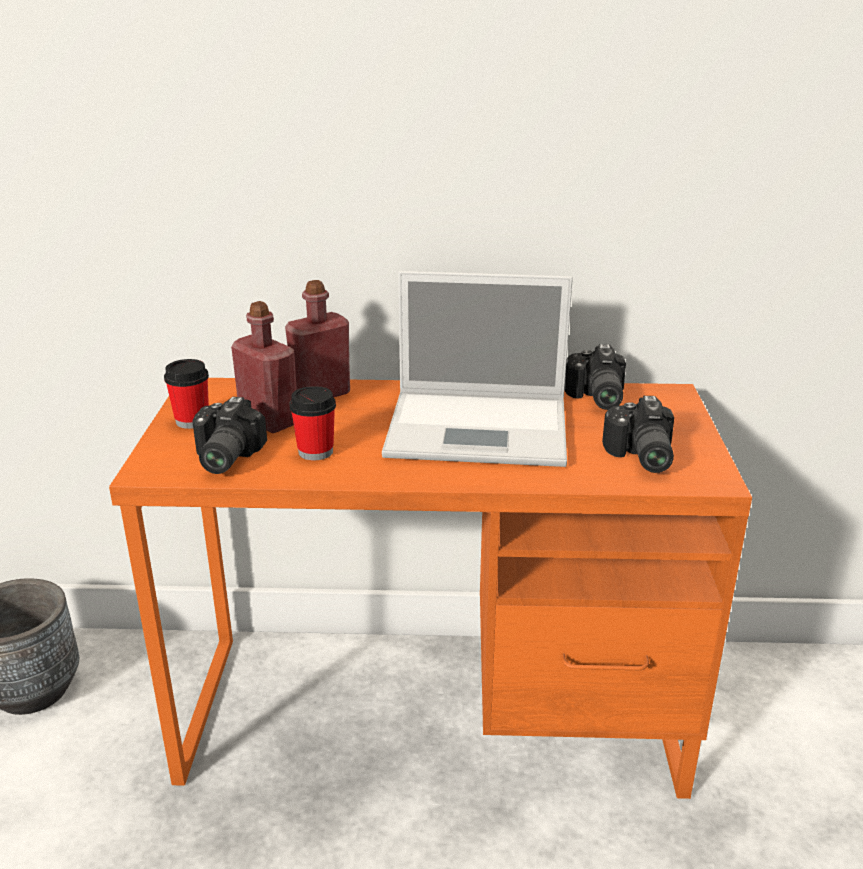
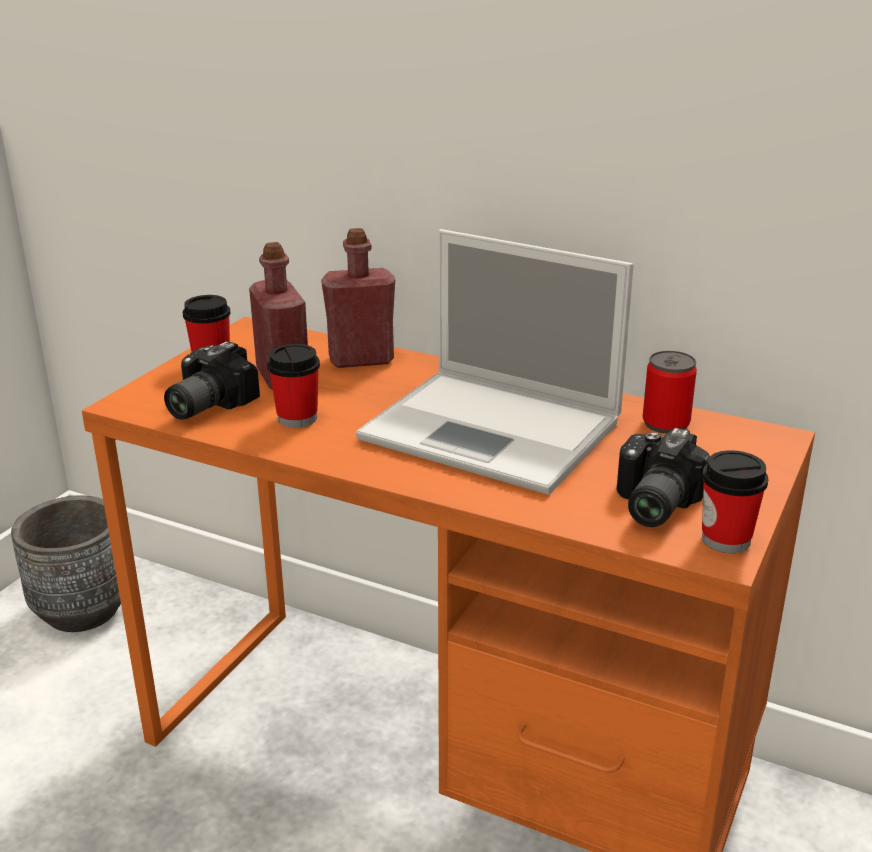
camera: 25 degrees right, 0 degrees up
camera [564,344,626,410] -> can [643,351,697,434]
none -> cup [702,450,769,553]

